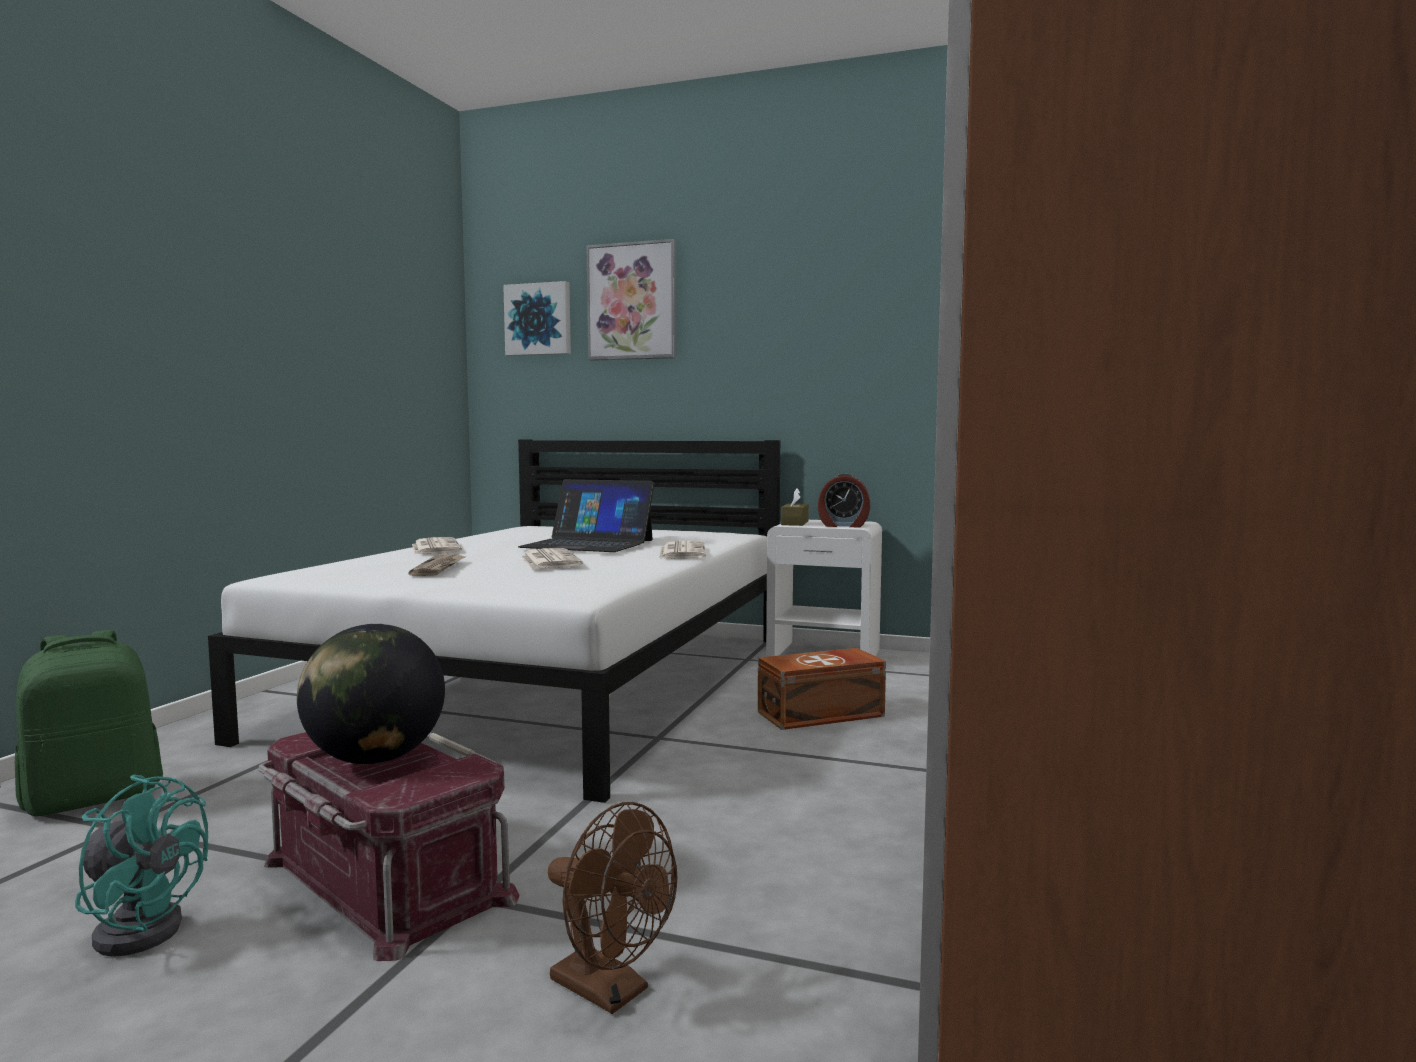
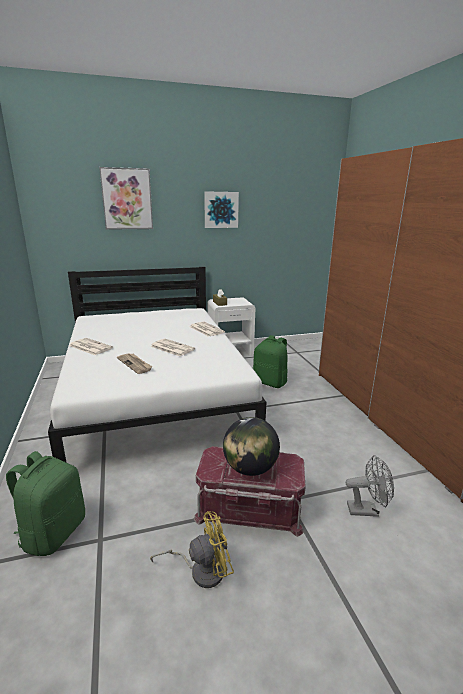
camera: 35 degrees left, 15 degrees up
turquoise fan [75,775,209,957] -> yellow fan [150,511,234,588]
picture [503,281,571,356] -> picture moved to [204,191,239,228]
laptop [518,479,654,552] -> none
brown fan [548,802,677,1014] -> grey fan [346,455,394,517]
brown storage box [758,648,886,730] -> green backpack [253,335,287,388]
alarm clock [818,473,870,527] -> none

